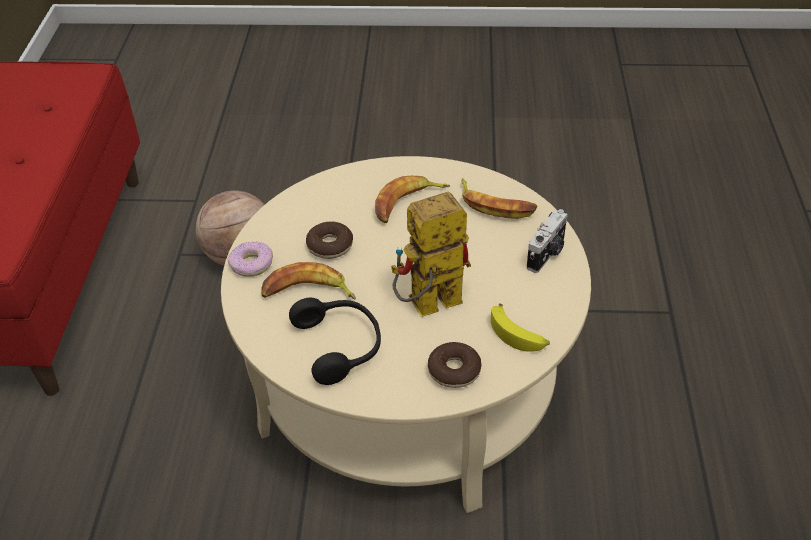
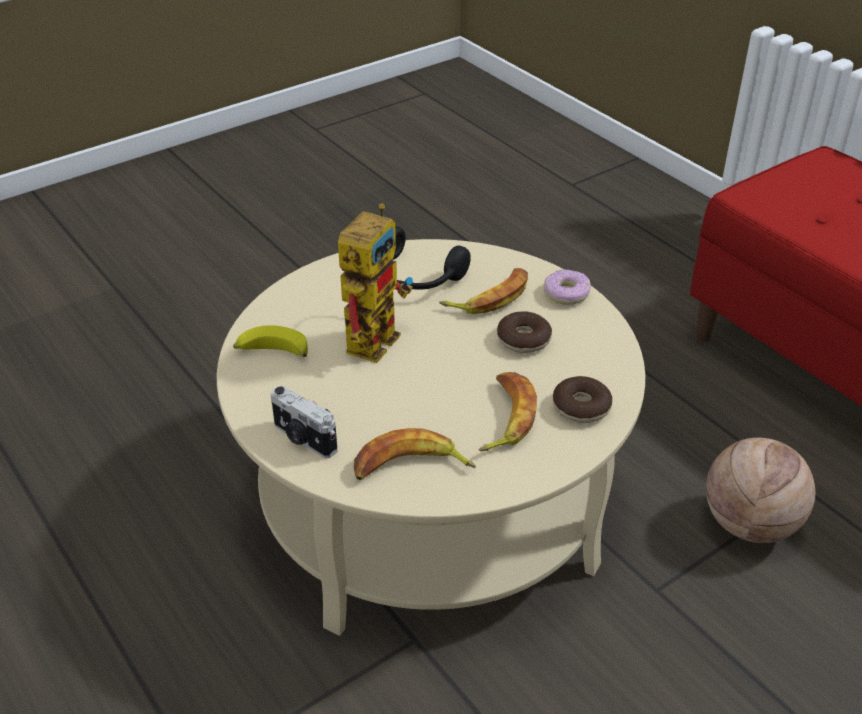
camera: 140 degrees right, 5 degrees down
donut [428,342,481,388] -> donut moved to [553,376,612,423]
camera [527,209,568,273] -> camera turned 45 degrees counterclockwise [270,386,338,458]

